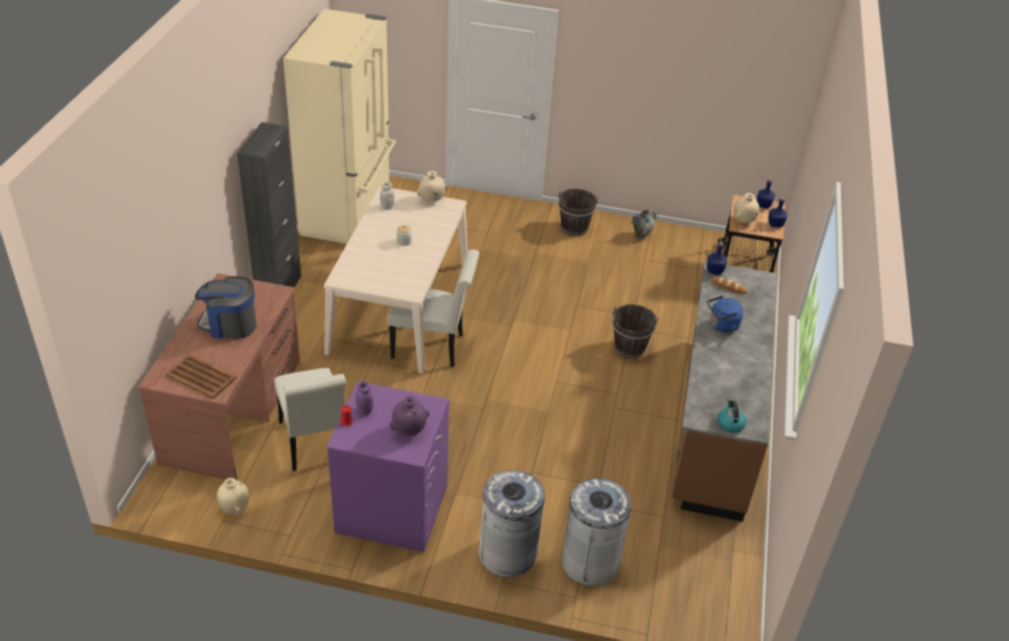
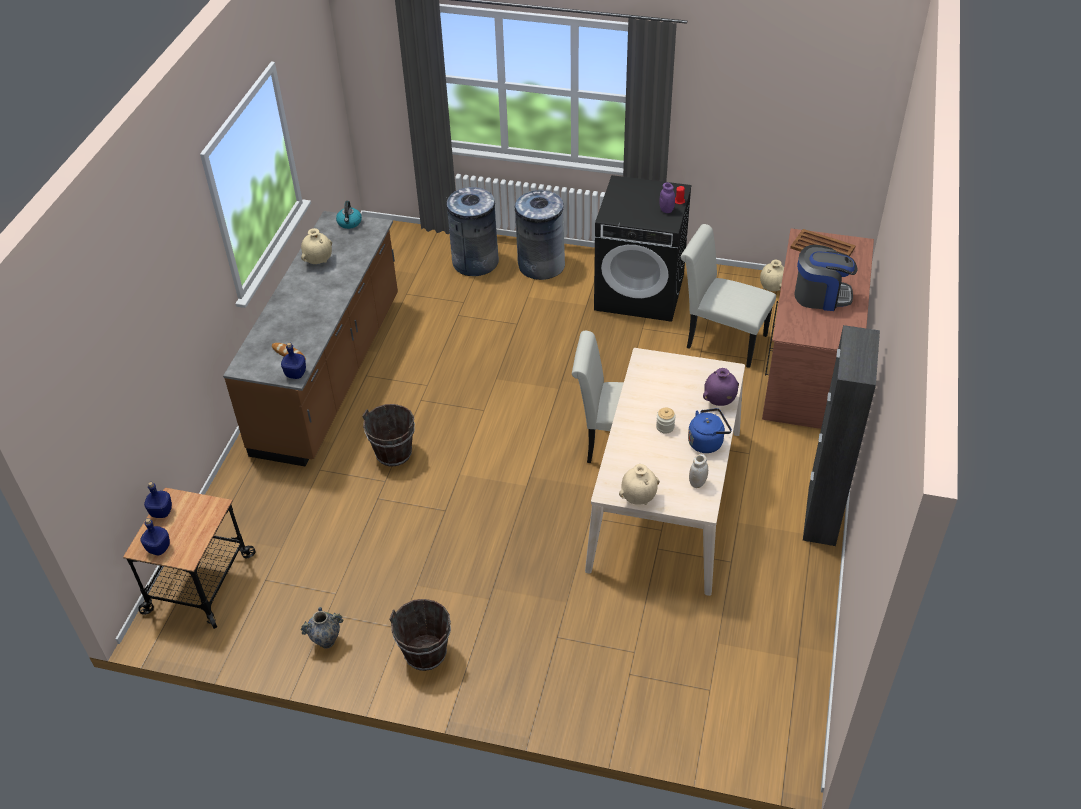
camera: 175 degrees left, 5 degrees up
white chair [274,368,346,471] -> white chair turned 45 degrees counterclockwise [681,224,776,368]
beige fridge [283,9,396,244] -> none
purple washing machine [326,381,449,552] -> black washing machine [594,175,692,322]
purple vase [389,396,429,436] -> purple vase moved to [703,368,739,406]
blue kettle [707,296,743,333] -> blue kettle moved to [688,408,732,453]
beige vase [733,193,760,223] -> beige vase moved to [301,228,332,264]

